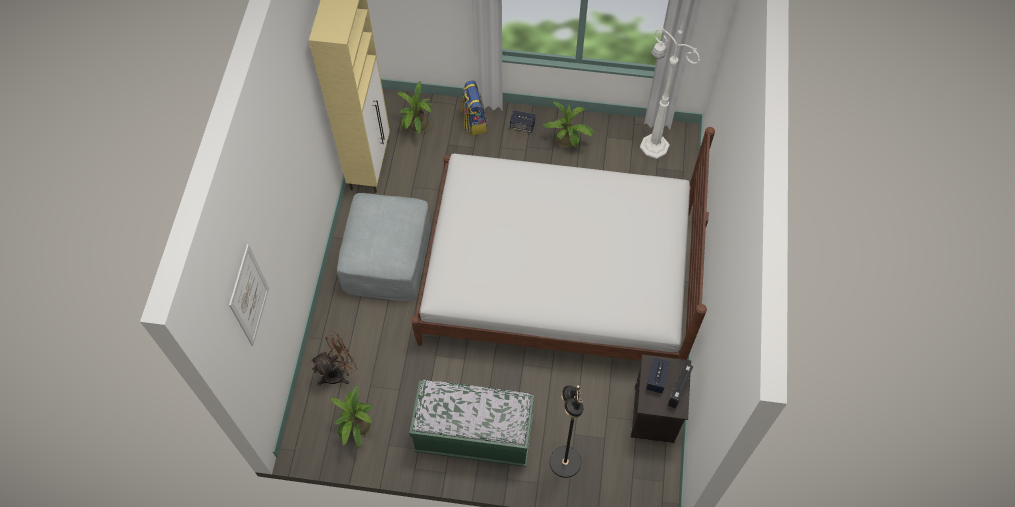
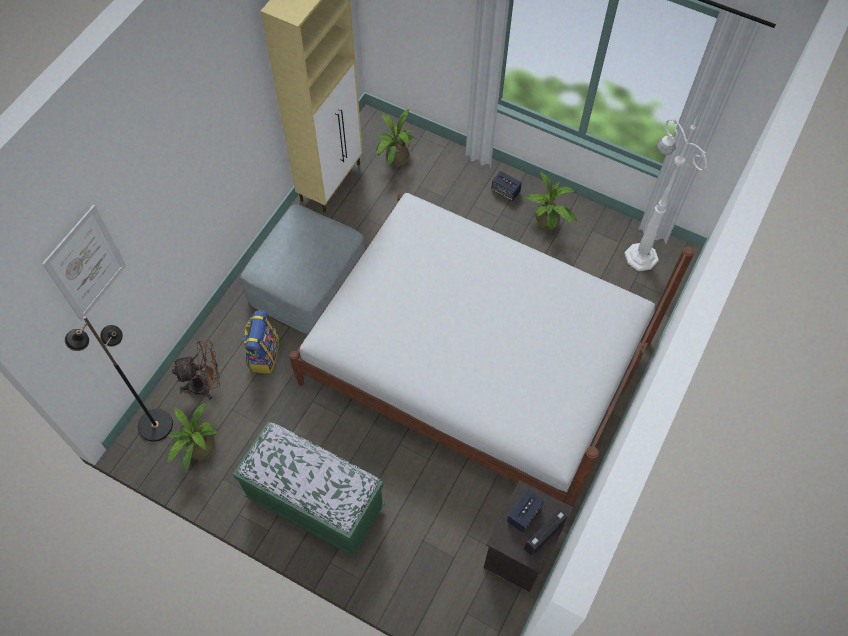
camera: 20 degrees right, 0 degrees up
backpack [461,80,488,135] -> backpack moved to [243,311,279,374]
black floor lamp [550,385,583,478] -> black floor lamp moved to [65,316,173,442]

